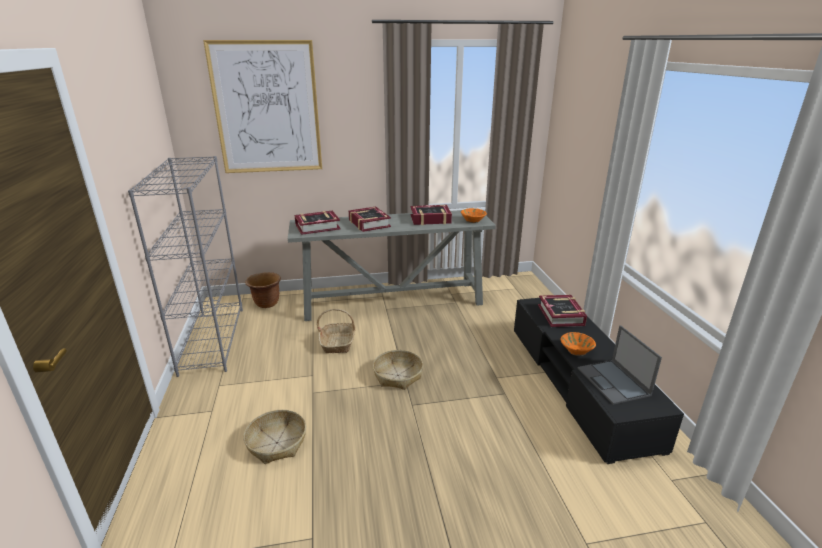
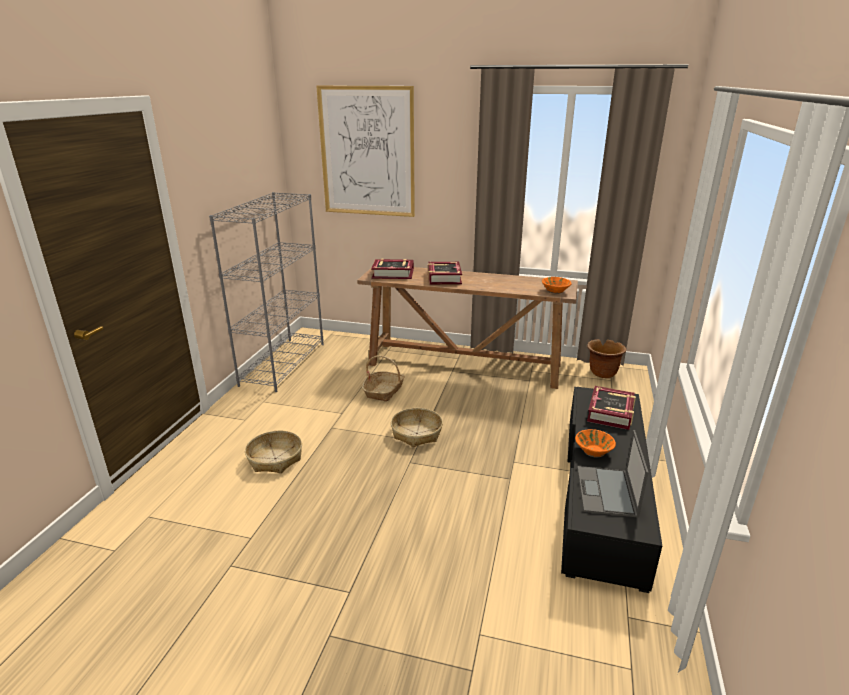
camera: 25 degrees right, 0 degrees up
brown planter [245,272,281,308] -> brown planter moved to [587,339,626,378]
grey console table [288,210,496,321] -> brown console table [357,267,578,389]
book [411,205,452,225] -> none

